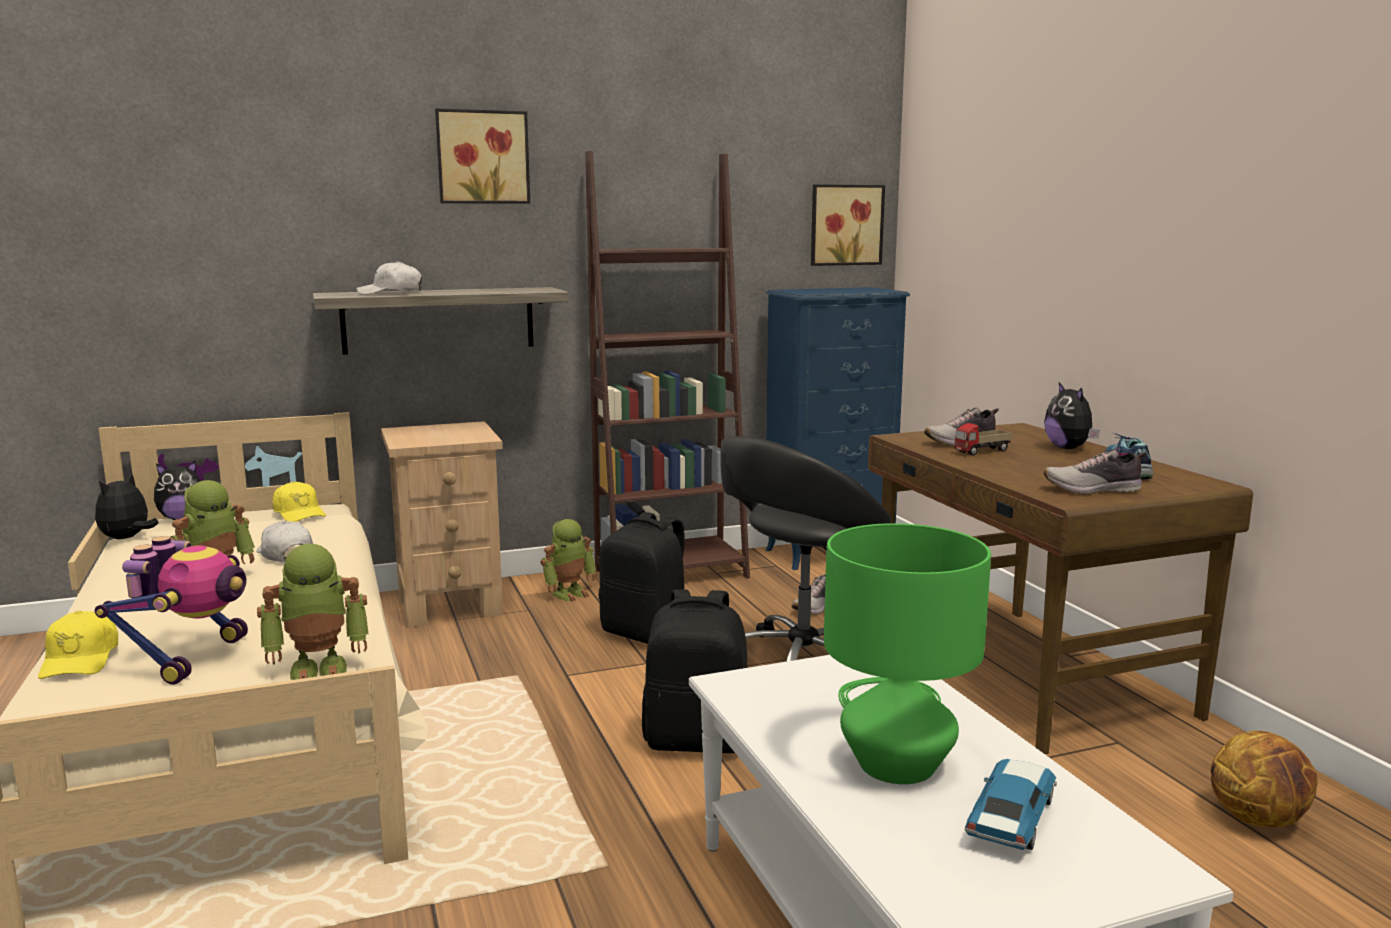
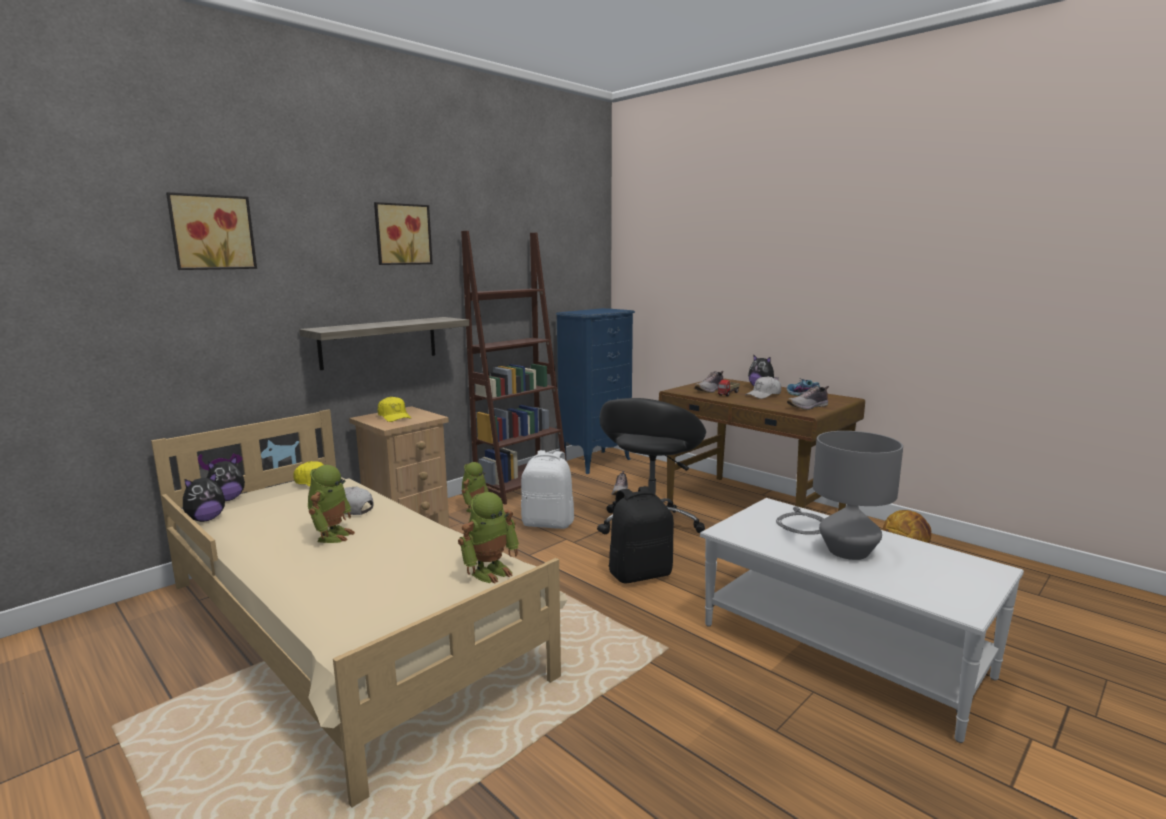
camera: 25 degrees left, 0 degrees up
yellow cap [38,611,118,679] -> yellow cap moved to [378,396,411,422]
plush toy [95,473,159,539] -> plush toy turned 135 degrees counterclockwise [183,472,225,522]
toy robot [95,536,248,685] -> none
white cap [357,261,422,295] -> white cap moved to [745,376,781,399]
black backpack [599,512,685,644] -> white backpack [521,450,574,529]
picture [811,184,885,266] -> picture moved to [166,192,257,270]
green table lamp [824,523,991,784] -> grey table lamp [776,431,903,560]
toy car [965,759,1057,850] -> none

